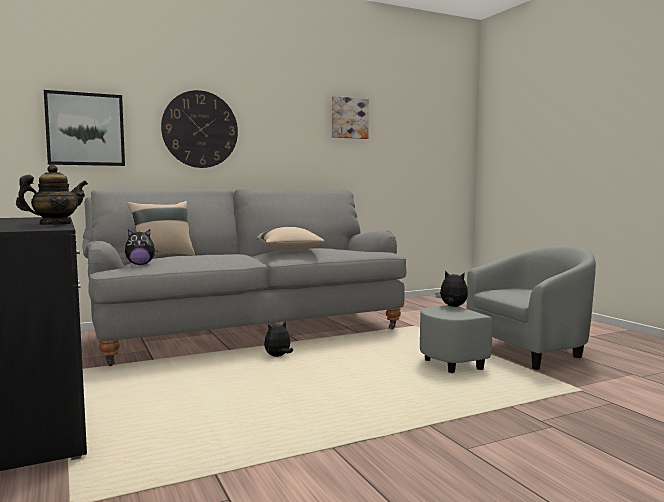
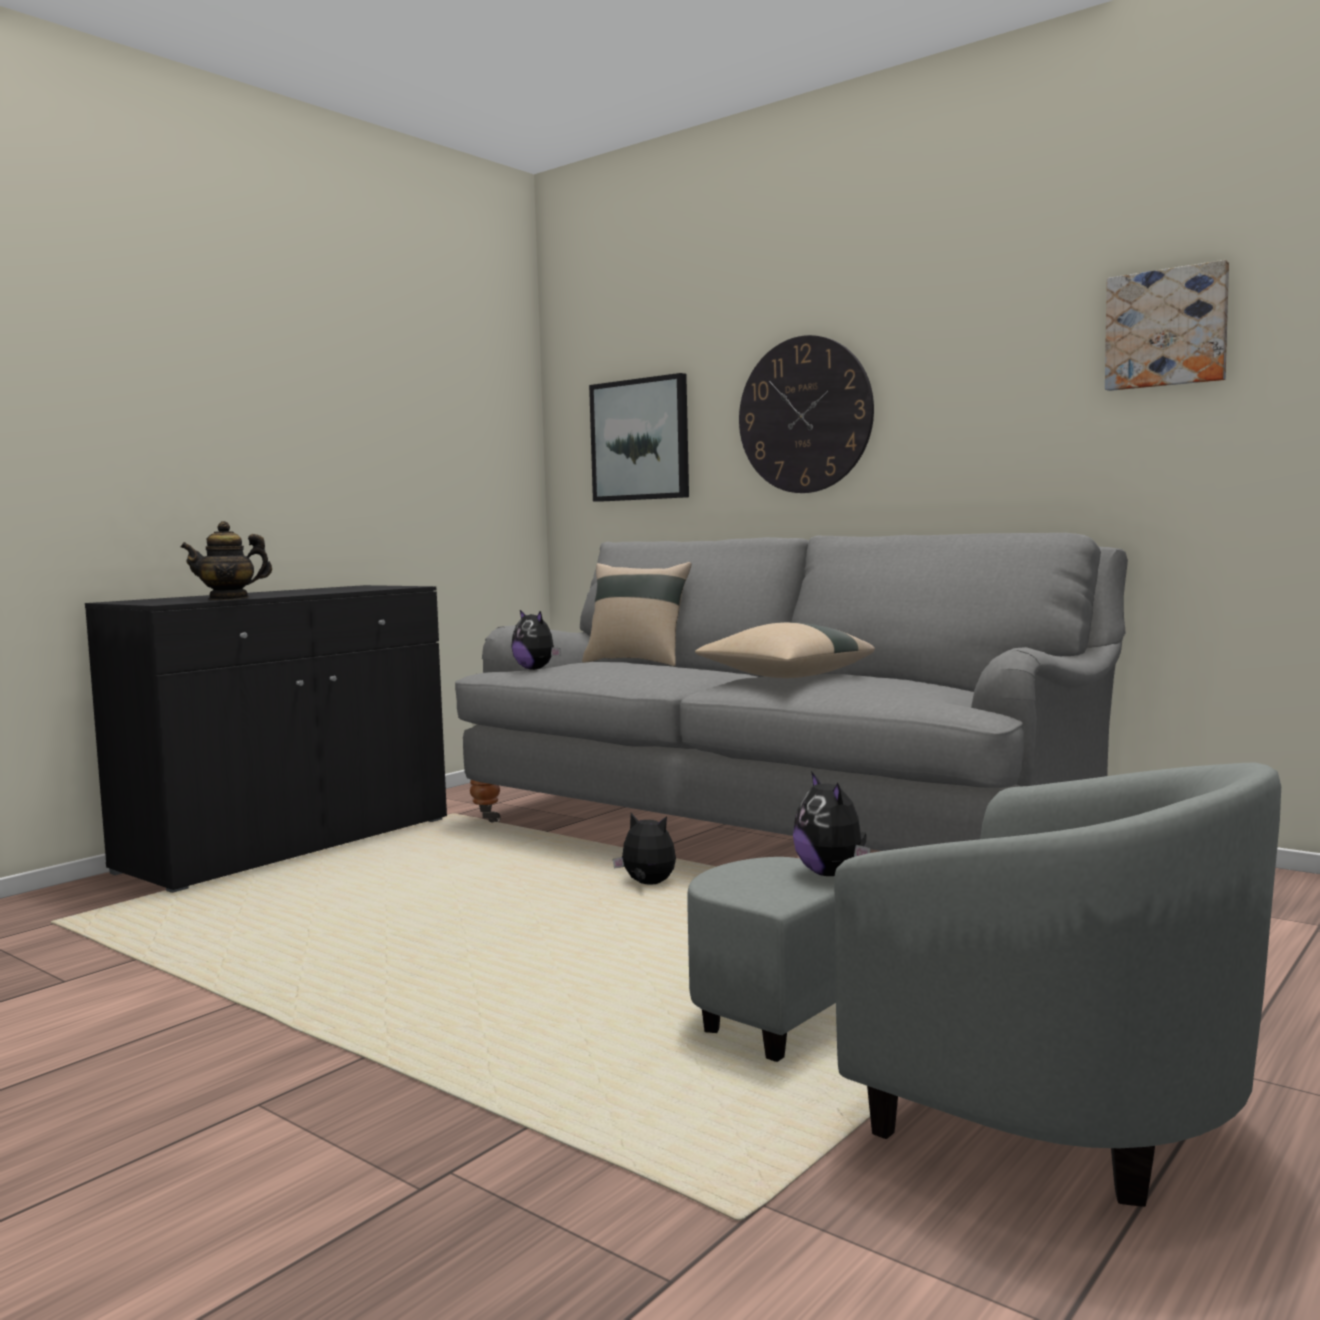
camera: 65 degrees right, 0 degrees up
teapot [16,164,88,225] -> teapot turned 135 degrees clockwise [181,521,272,600]
plush toy [435,271,468,307] -> plush toy turned 150 degrees clockwise [793,771,870,876]

